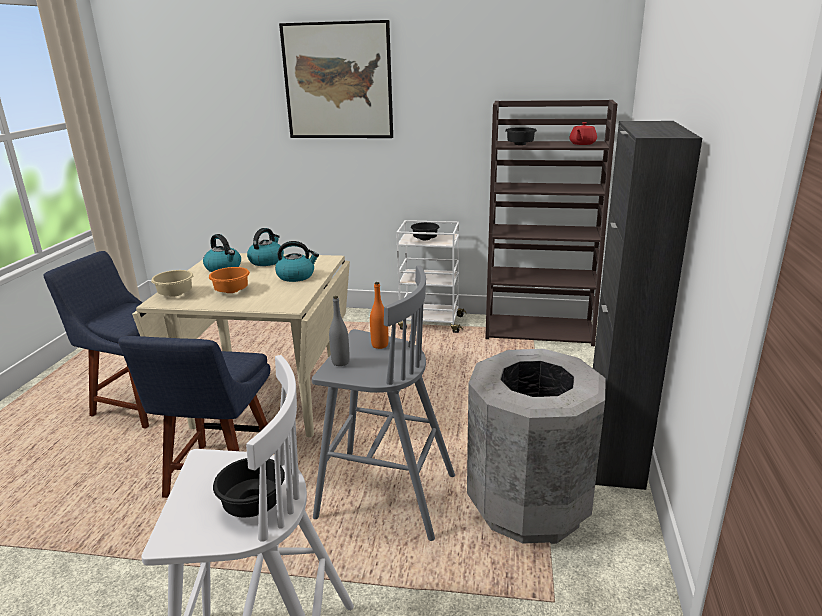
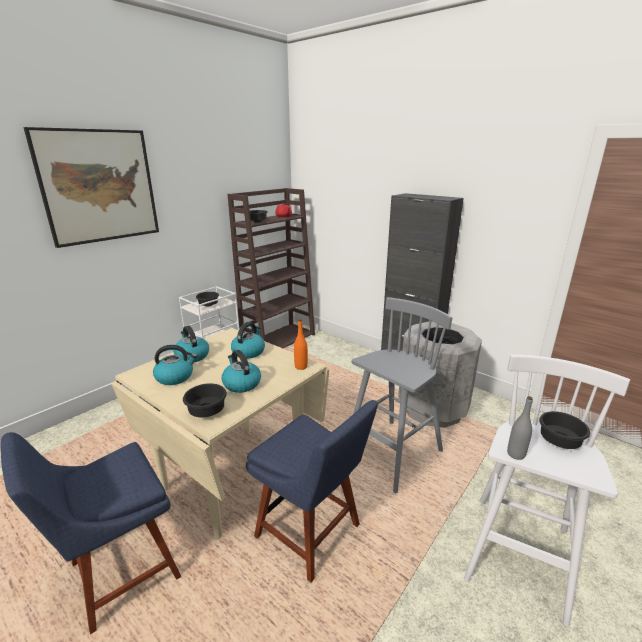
camera: 60 degrees left, 0 degrees up
beige bowl [151,270,194,297] -> black bowl [183,383,227,417]
orange bowl [209,267,250,293] -> kettle [222,350,261,393]
grey bottle [329,296,350,366] -> grey bottle moved to [507,396,533,460]
orange bottle [370,282,388,349] -> orange bottle moved to [294,319,308,370]

